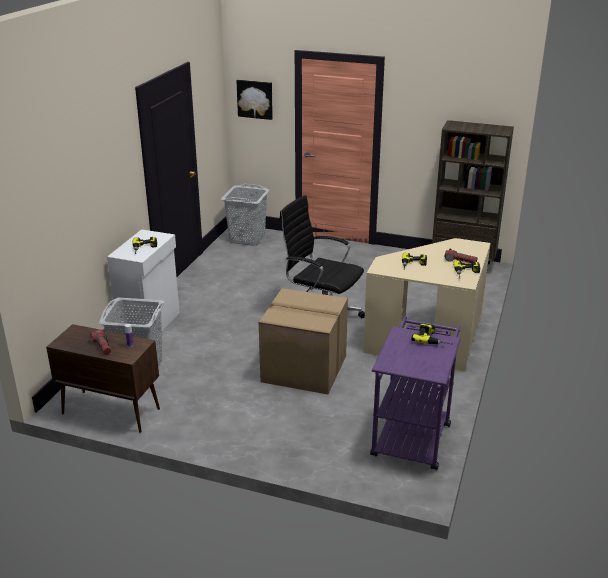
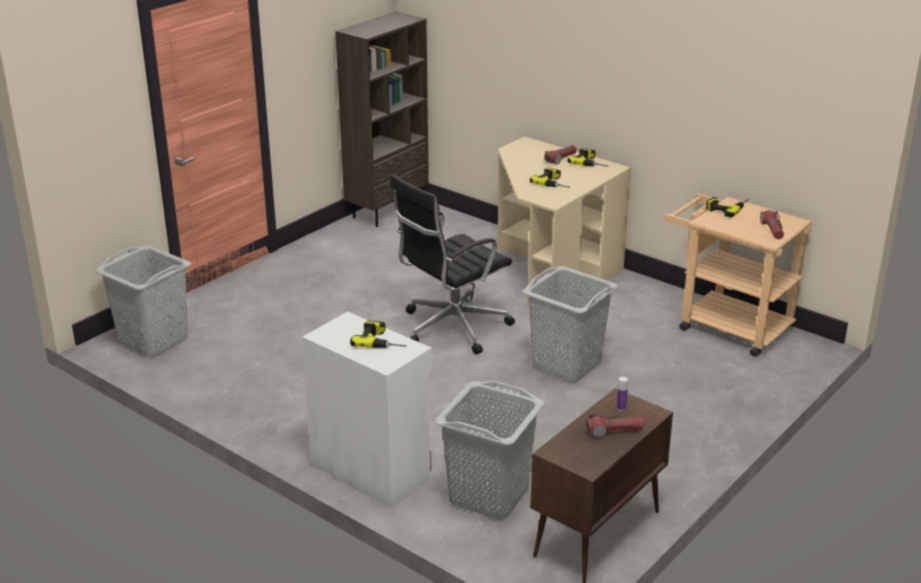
camera: 70 degrees left, 0 degrees up
picture [236,80,273,120] -> none
cardboard box [259,288,348,394] -> grey laundry basket [523,266,618,382]
purple cart [370,316,461,470] -> beige cart [663,194,812,357]
none -> flashlight [760,210,784,239]

